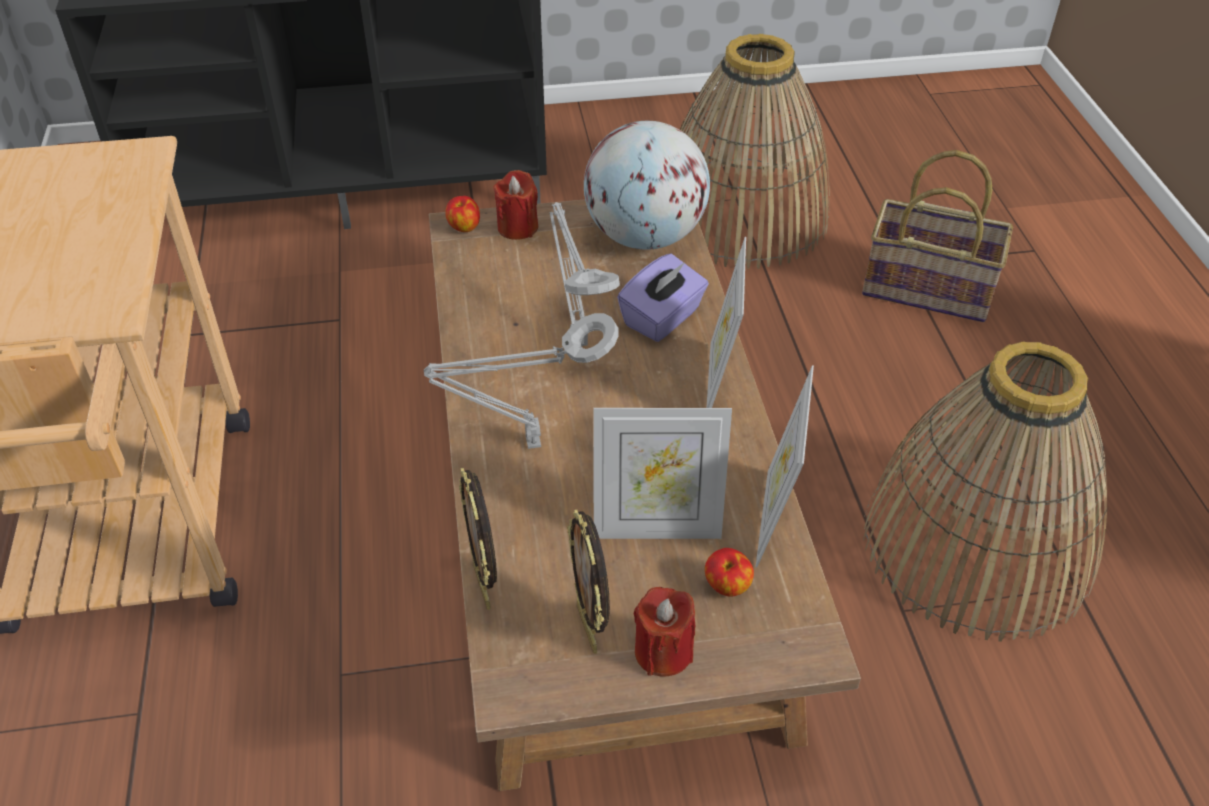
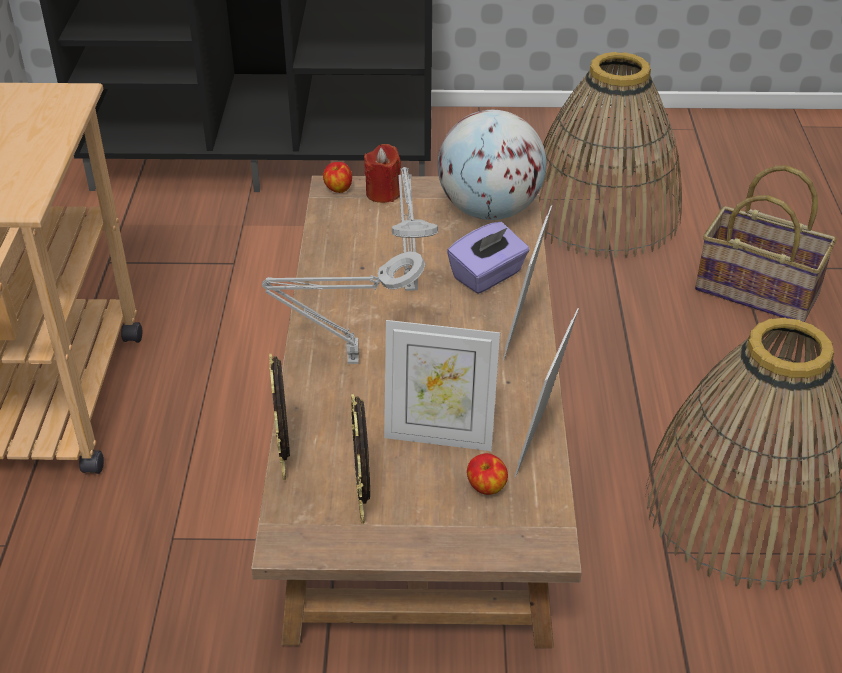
camera: 10 degrees right, 5 degrees down
red candle [634,587,695,677] -> none

